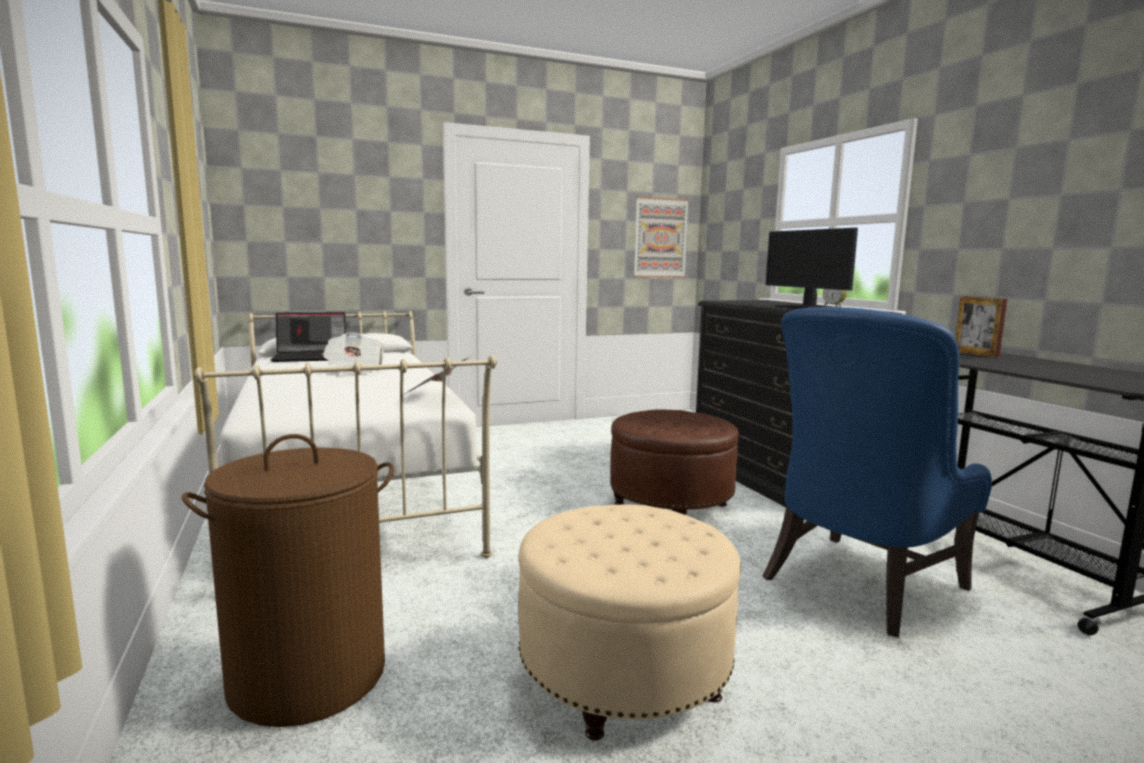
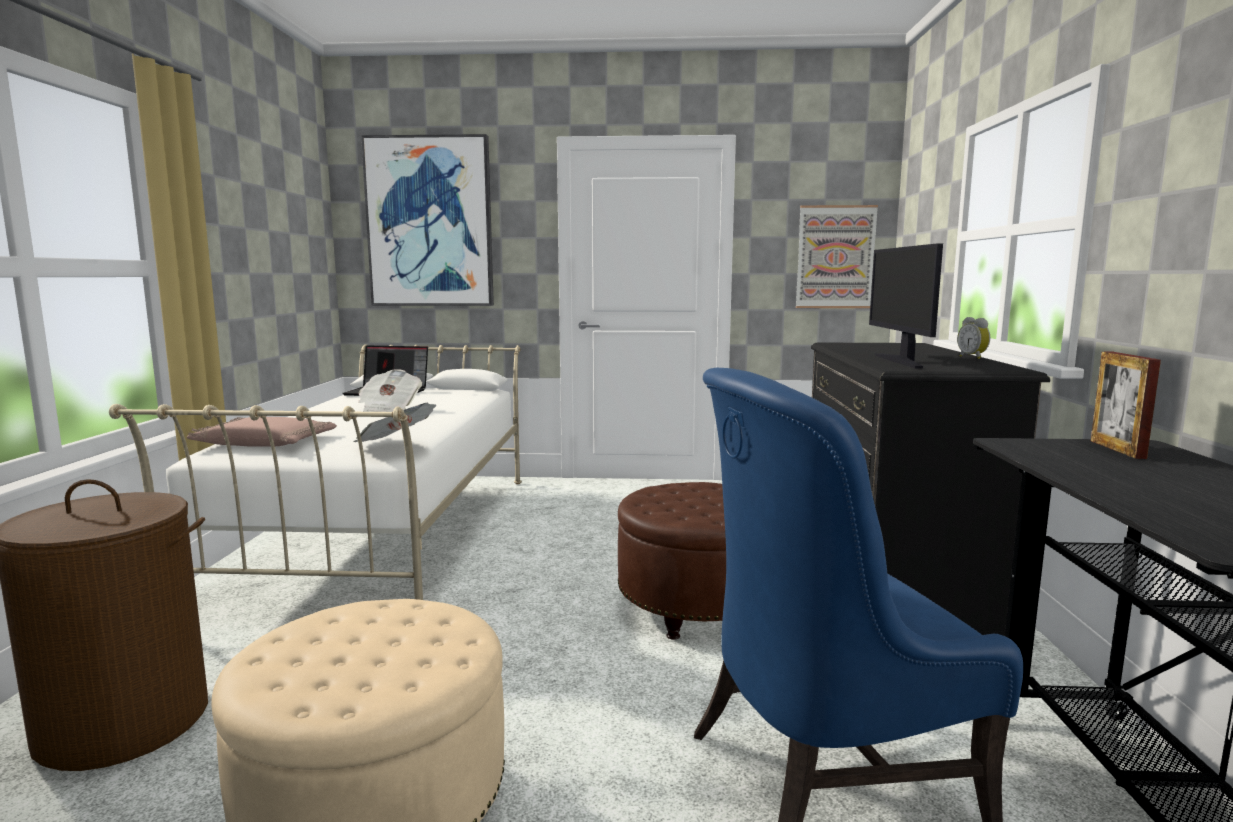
camera: 25 degrees right, 0 degrees up
none -> beige pillow [187,417,337,447]
none -> picture [361,134,494,306]

